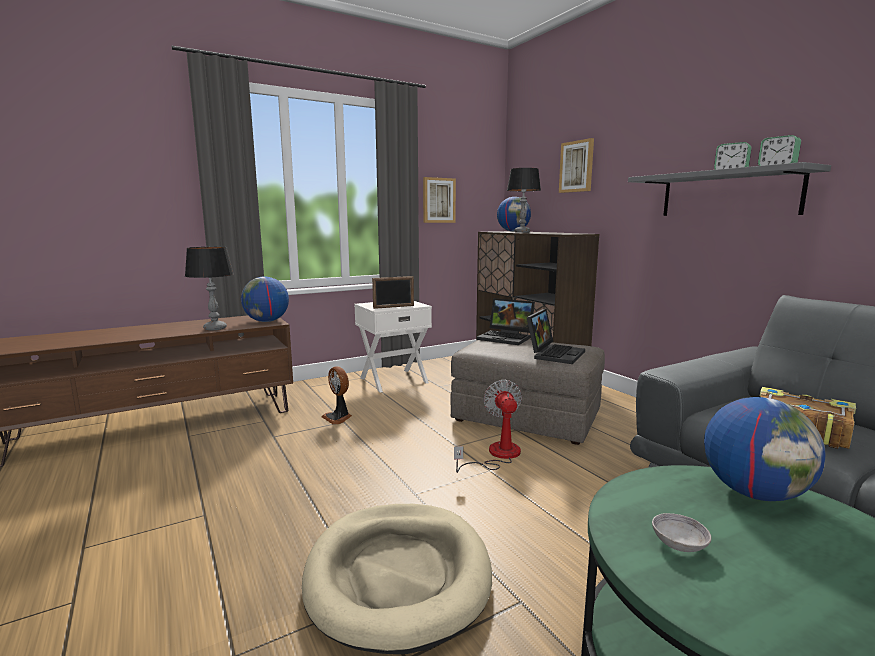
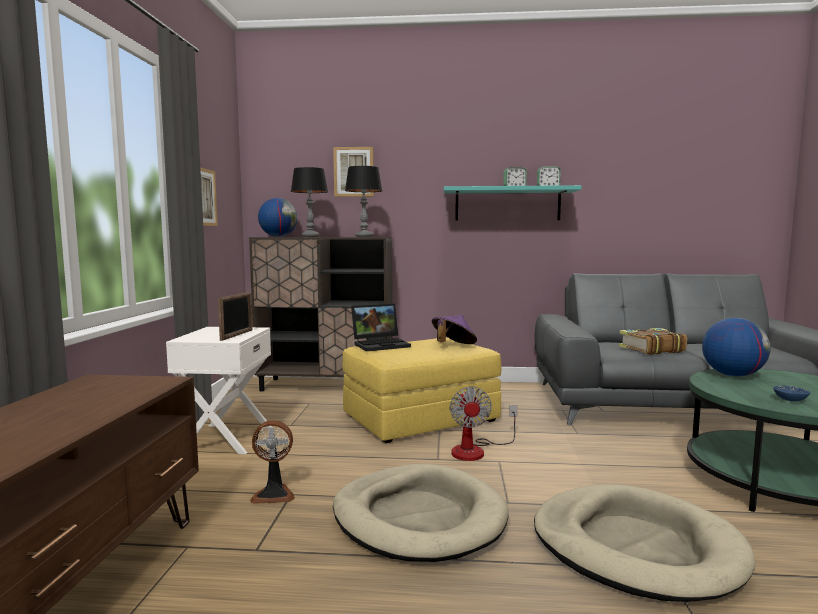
camera: 55 degrees left, 5 degrees down
table lamp [185,247,234,330] -> table lamp moved to [345,166,382,237]
globe [241,277,289,322] -> none
grey ottoman [450,339,605,445] -> yellow ottoman [343,338,501,443]
fan [454,380,522,473] -> fan turned 120 degrees counterclockwise [450,386,517,461]
laptop [527,309,585,364] -> purple hat [432,315,477,344]
grey shelf [628,162,831,216] -> turquoise shelf [444,185,581,221]
grey bowl [652,513,712,552] -> blue bowl [773,385,811,402]
none -> beige dog bed [333,464,509,562]

